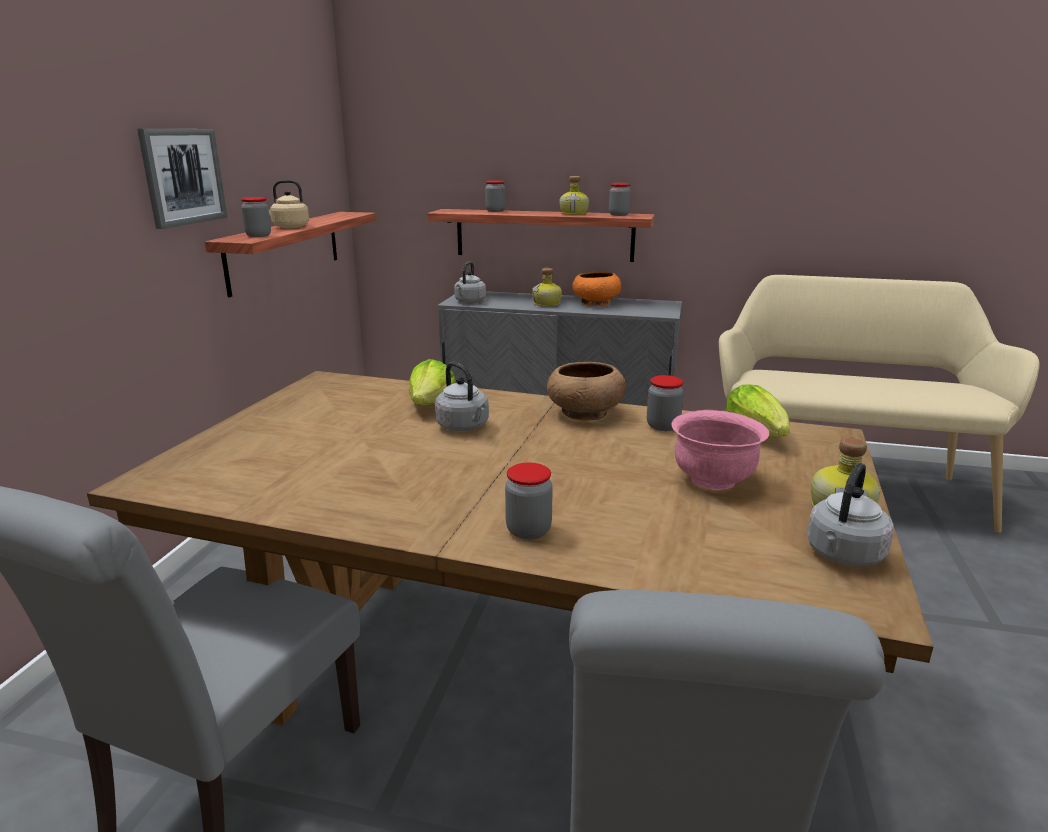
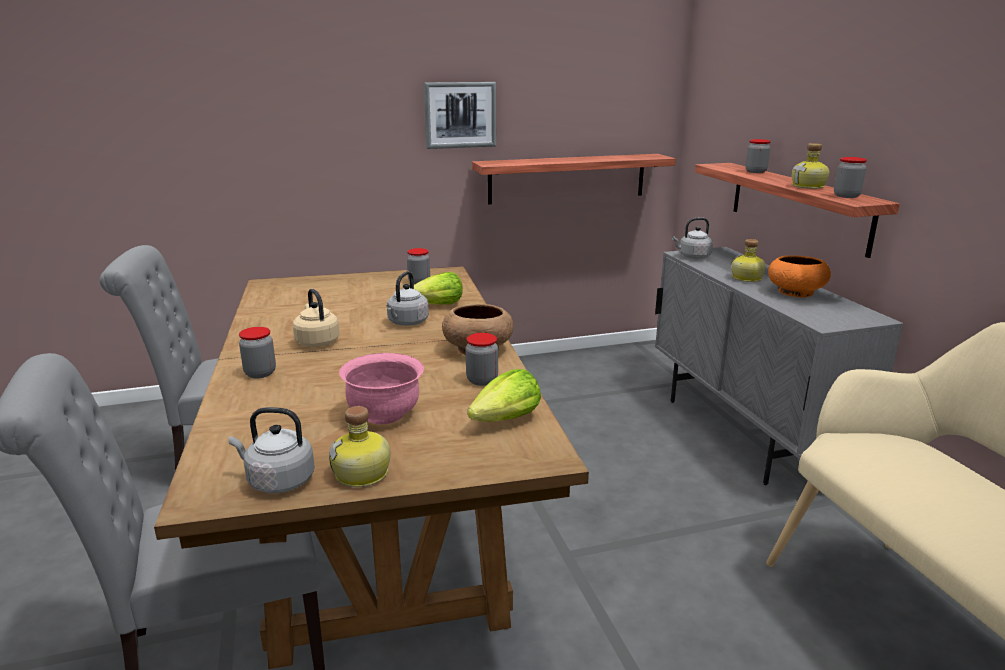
camera: 60 degrees right, 0 degrees up
jar [241,197,271,237] -> jar moved to [407,248,430,284]
beige kettle [268,180,309,228] -> beige kettle moved to [293,289,340,347]

